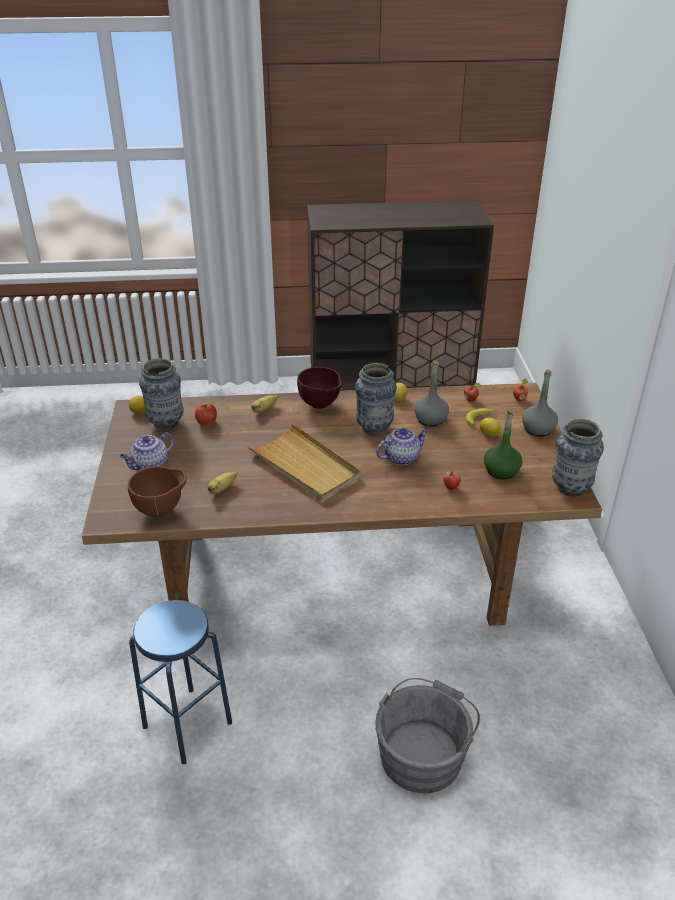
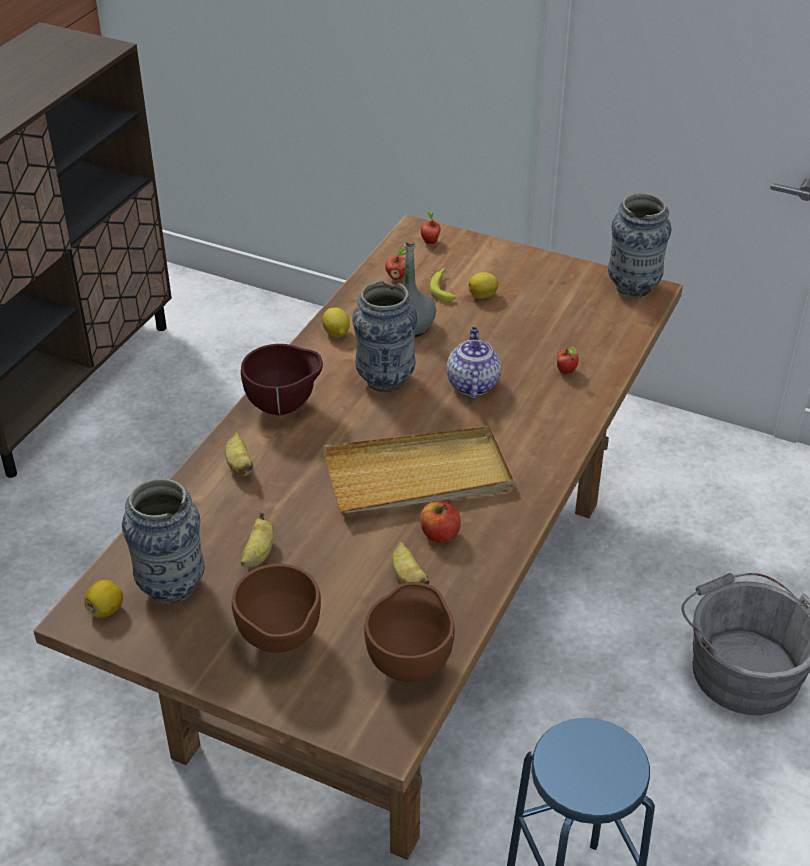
camera: 60 degrees left, 5 degrees up
teapot [120,432,174,470] -> brown bowl [232,564,321,653]
apple [195,403,217,426] -> apple moved to [420,501,461,542]
green bottle [484,409,523,479] -> none
grey bottle [522,369,558,437] -> none
none -> banana [241,512,274,567]

